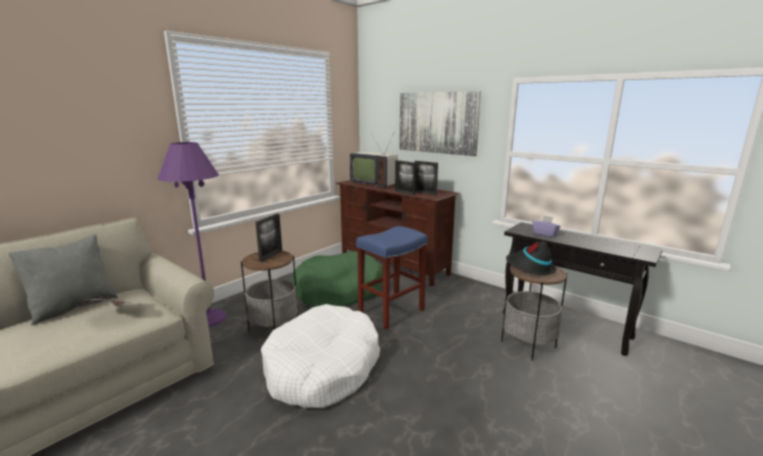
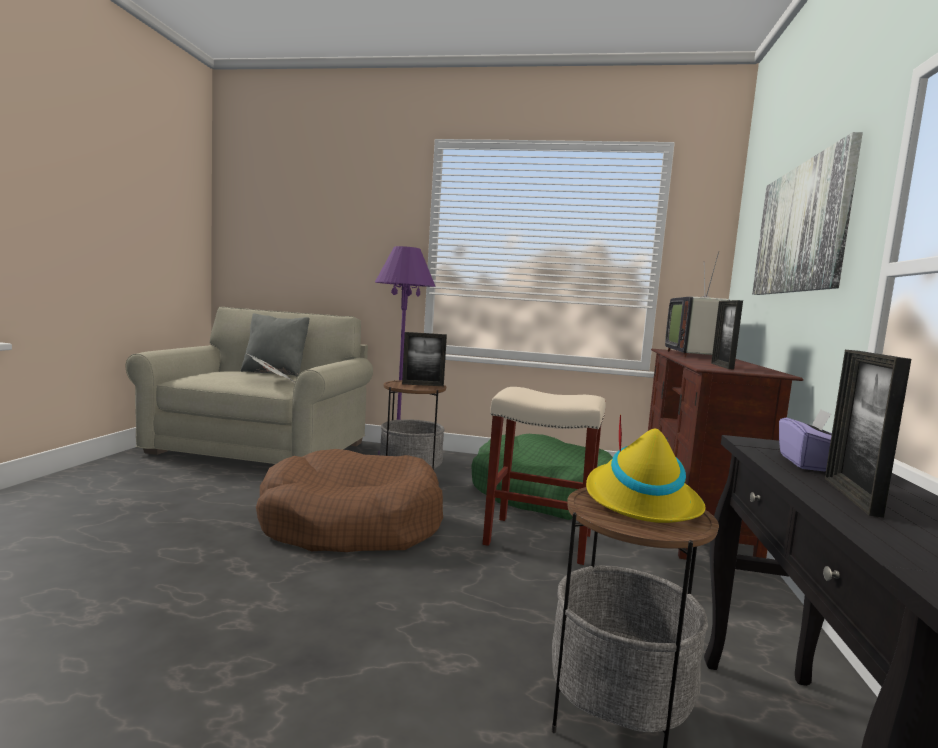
camera: 60 degrees right, 10 degrees down
white dog bed [261,304,380,408] -> brown dog bed [256,449,443,552]
blue stool [356,226,428,329] -> beige stool [483,387,606,565]
picture frame [395,160,416,195] -> picture frame moved to [825,350,911,518]
black hat [506,241,556,275] -> yellow hat [586,414,706,523]

